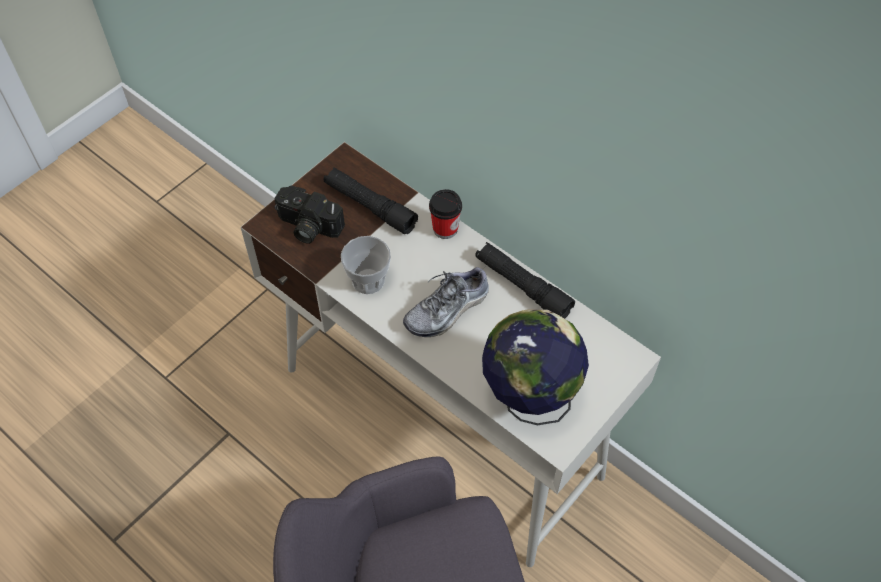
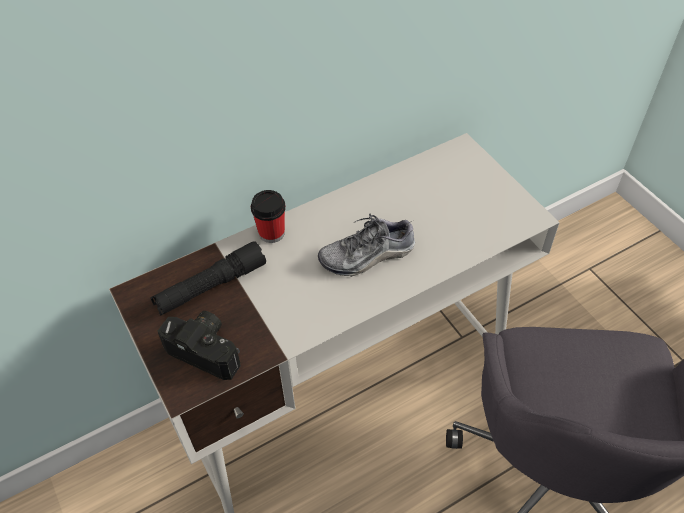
camera: 70 degrees left, 5 degrees down
camera [274,186,345,244] -> camera turned 105 degrees counterclockwise [158,311,241,380]
cup [341,236,391,294] -> none
shoe [403,267,489,337] -> shoe turned 90 degrees clockwise [318,214,415,277]
black flashlight [475,242,575,319] -> none
globe [482,309,589,426] -> none

